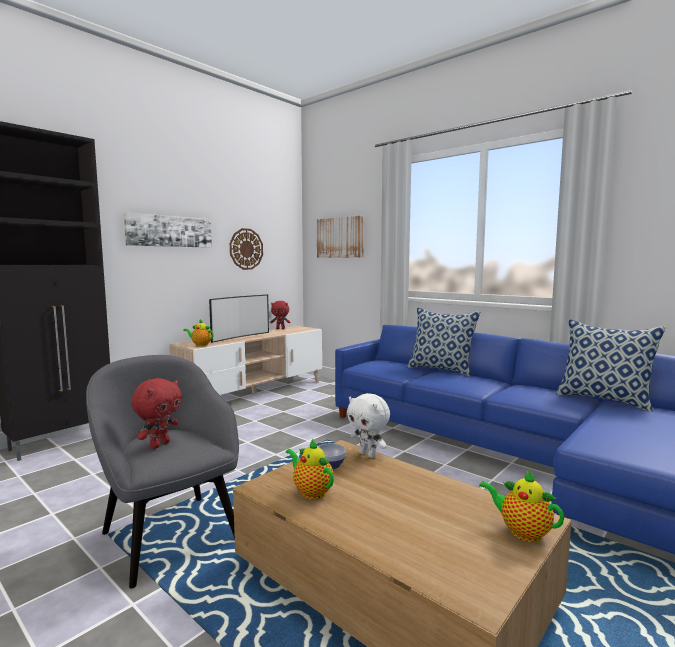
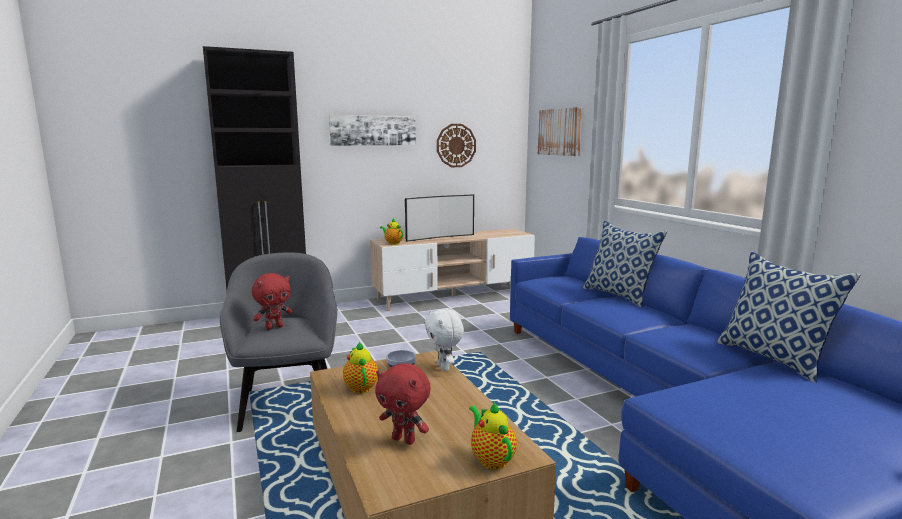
camera: 25 degrees right, 5 degrees up
red plush toy [270,301,290,329] -> red plush toy moved to [375,363,431,445]

